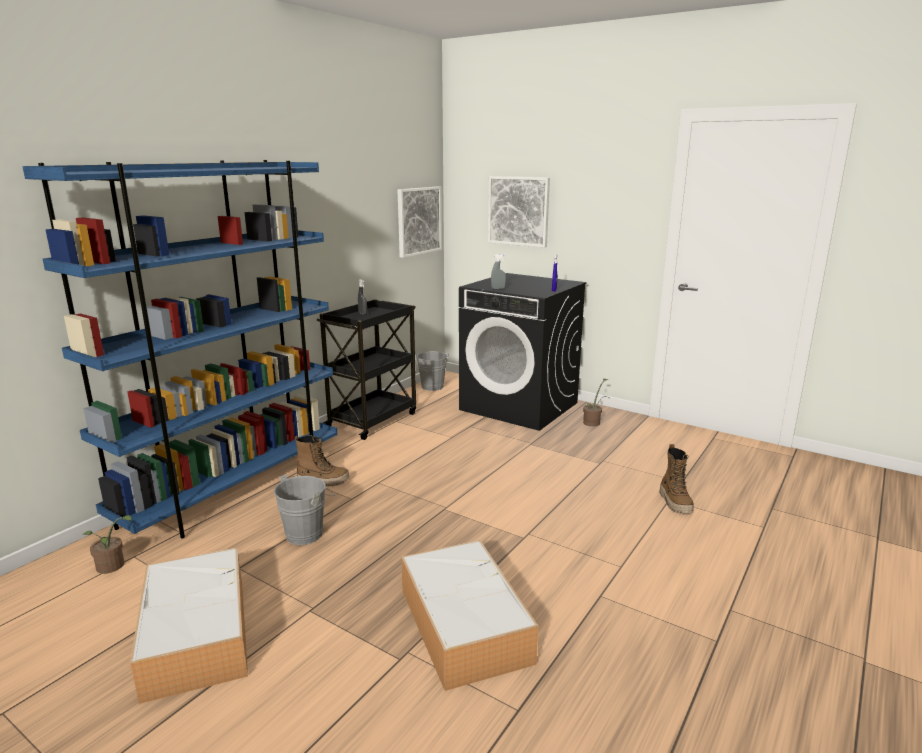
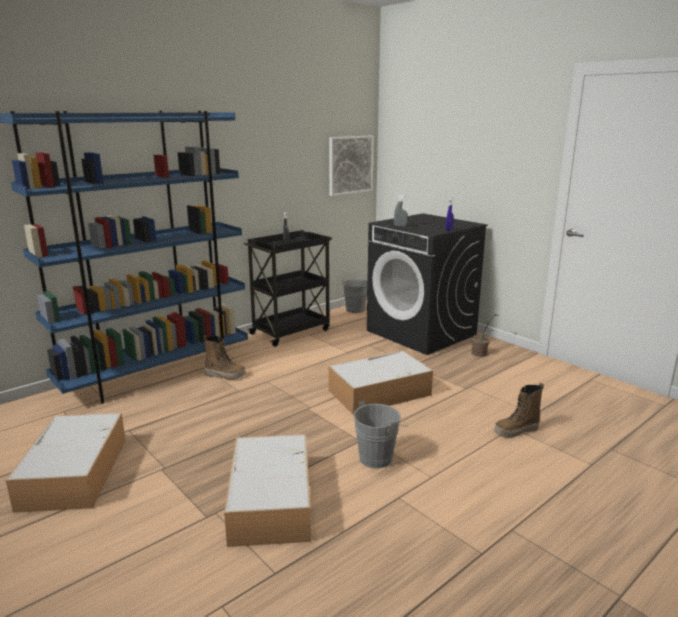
camera: 15 degrees right, 0 degrees up
potted plant [82,515,132,574] -> none
grey bucket [274,474,336,545] -> grey bucket moved to [353,401,408,469]
picture [488,176,550,248] -> none
boot [659,444,694,513] -> boot turned 60 degrees clockwise [495,383,544,438]
none -> storage box [328,351,433,415]

